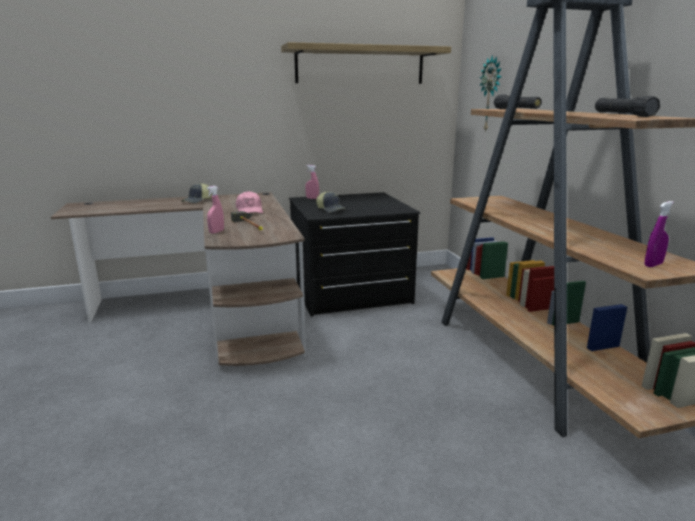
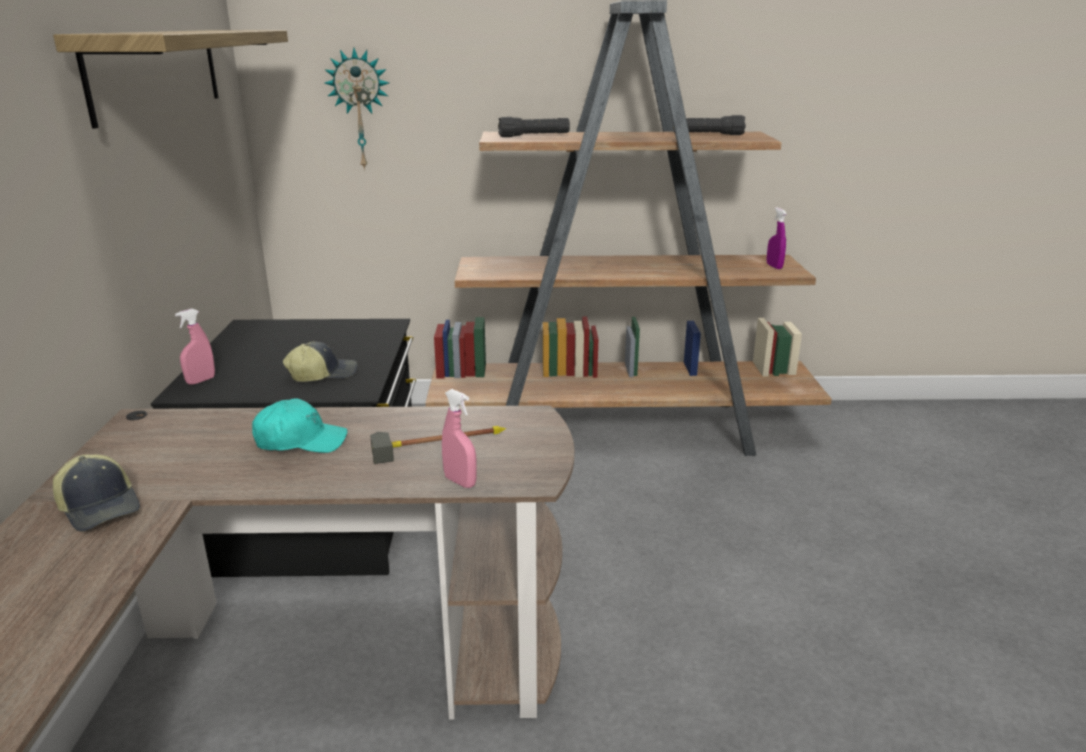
camera: 75 degrees left, 5 degrees up
pink cap [236,191,263,213] -> turquoise cap [252,398,348,453]

